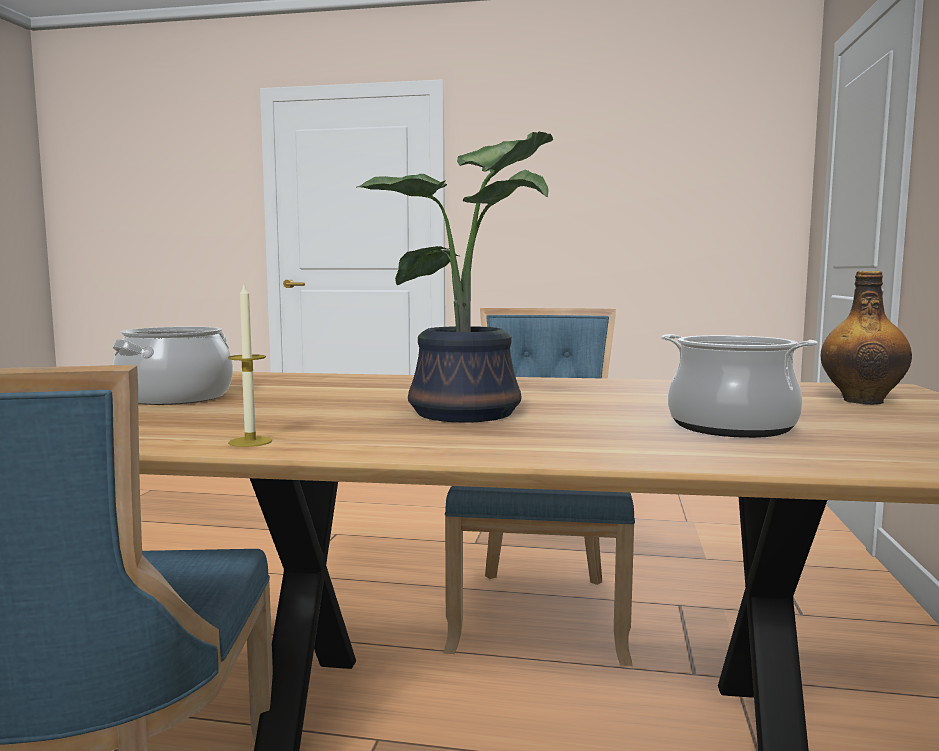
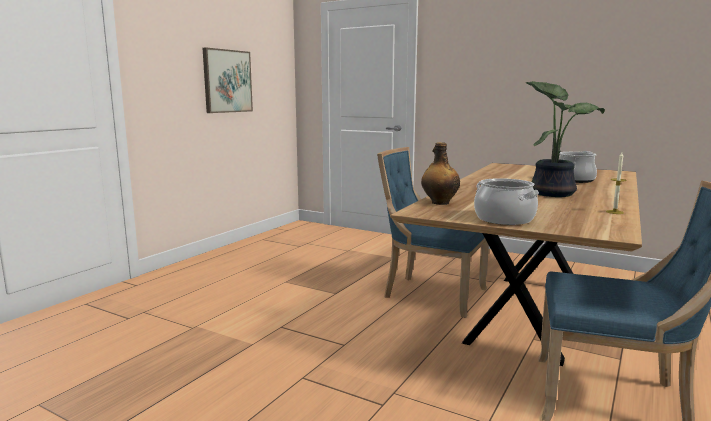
camera: 70 degrees left, 5 degrees up
bottle [821,271,912,404] -> bottle moved to [421,142,460,205]
none -> picture [203,48,253,113]

